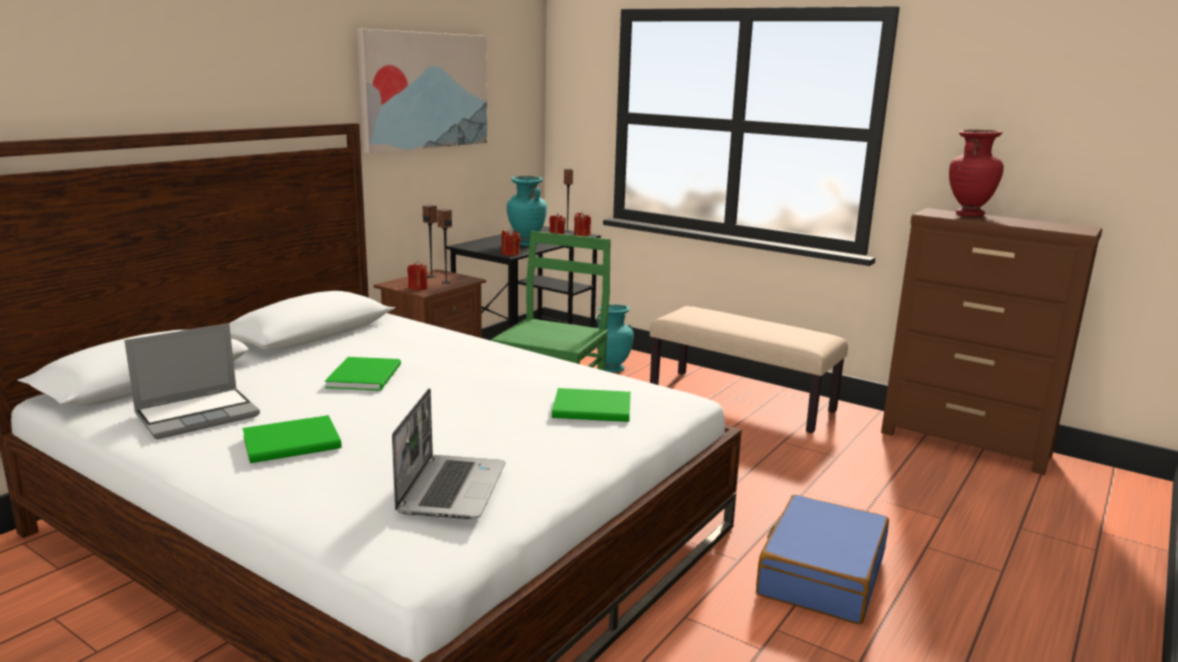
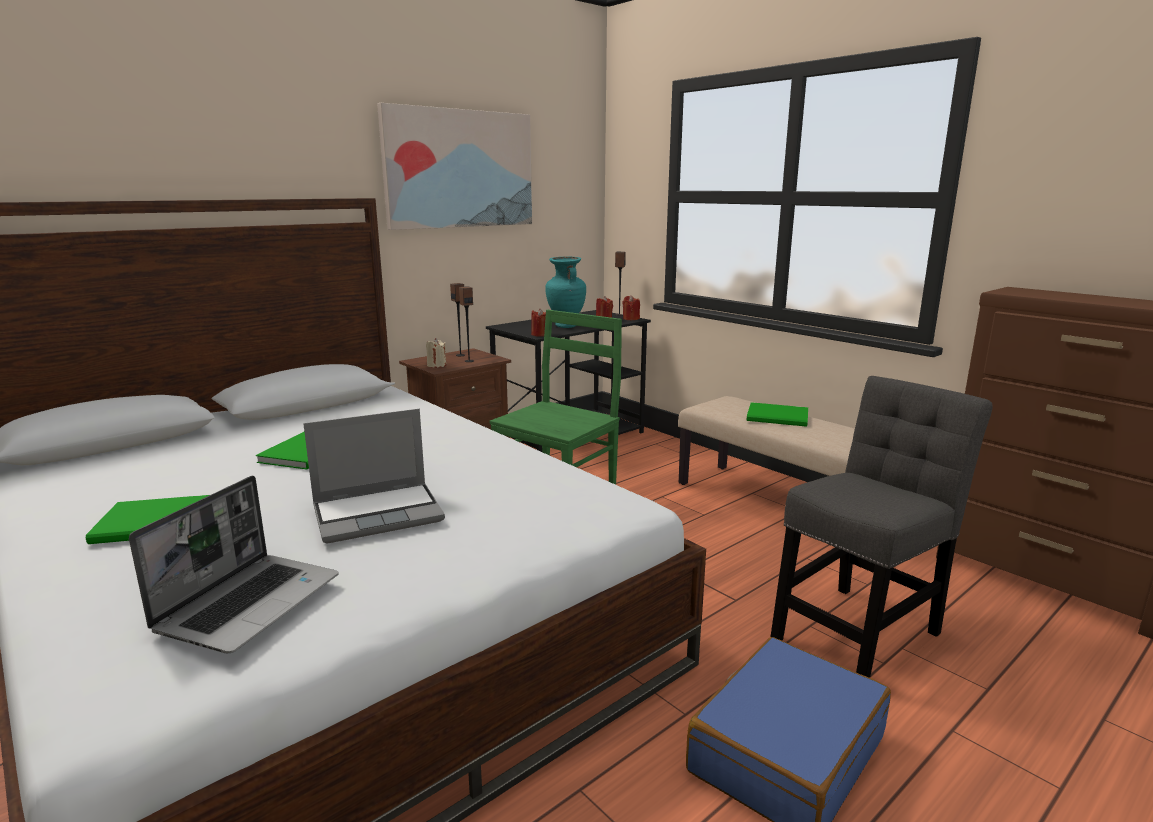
camera: 15 degrees right, 0 degrees up
laptop [124,323,260,439] -> laptop moved to [303,409,445,544]
red candle [407,261,428,290] -> beige candle [426,338,446,368]
green book [552,388,631,422] -> green book moved to [746,402,808,427]
turquoise vase [597,304,634,372] -> none
red vase [949,130,1004,216] -> none
none -> grey chair [770,376,993,678]

